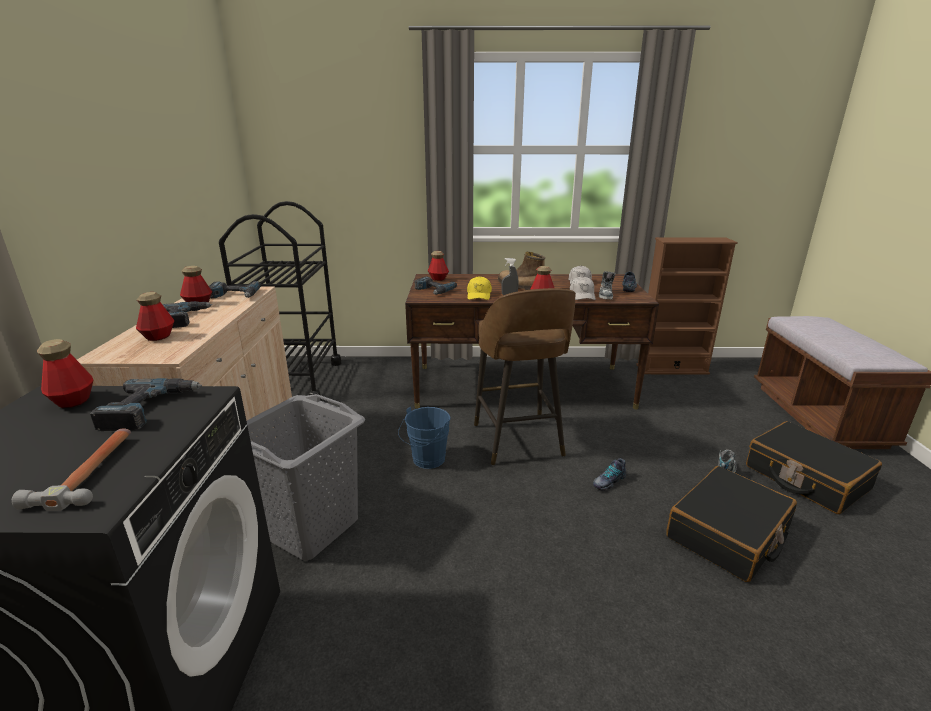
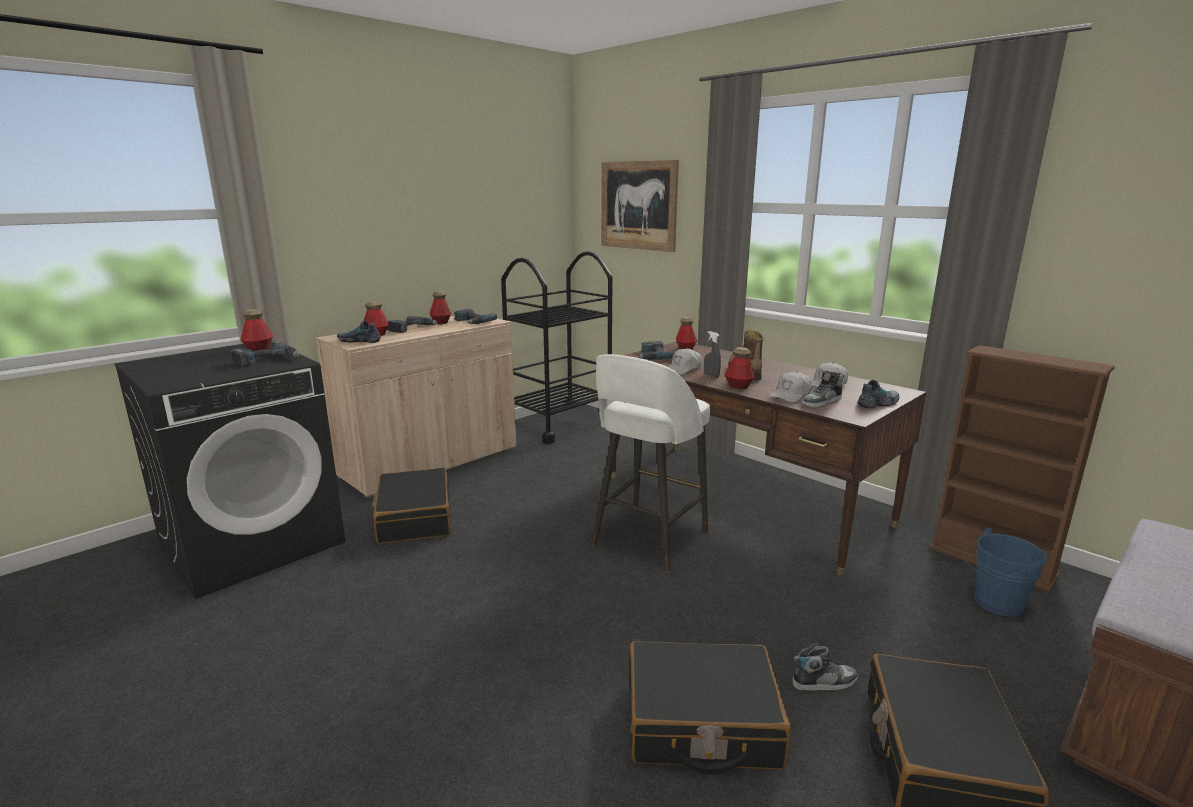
camera: 45 degrees right, 5 degrees down
hammer [12,429,131,511] -> none
grey laundry basket [246,394,365,561] -> black suitcase [372,468,451,544]
blue bucket [398,407,451,469] -> blue bucket moved to [963,528,1047,617]
yellow cap [467,276,492,300] -> white cap [668,348,702,375]
brown stool [474,288,576,465] -> white stool [591,354,710,572]
shoe [593,458,626,491] -> shoe moved to [337,320,381,343]
none -> picture [601,160,679,252]

